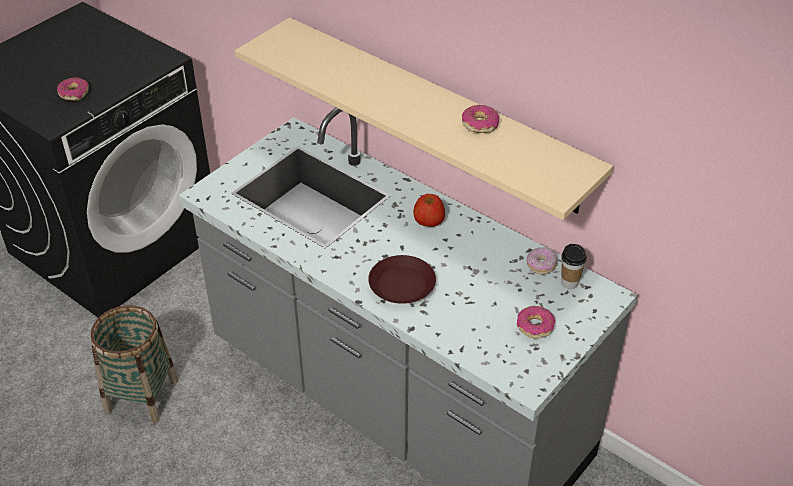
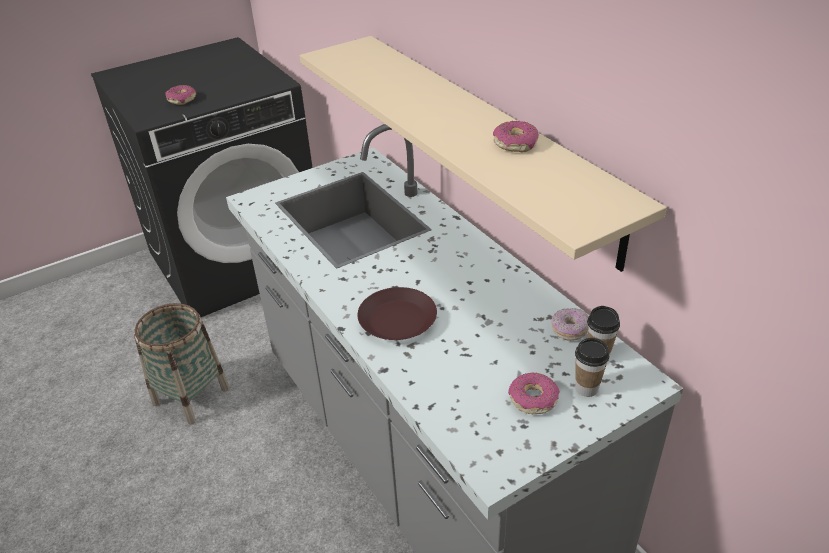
camera: 20 degrees right, 5 degrees down
apple [413,194,445,227] -> none
none -> cup [575,338,609,397]

